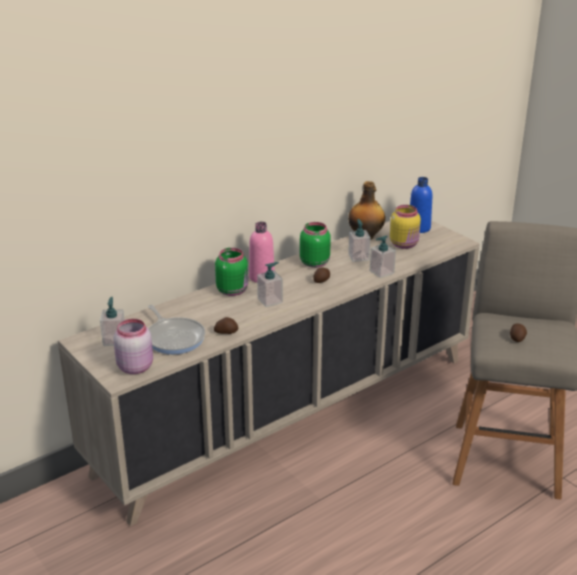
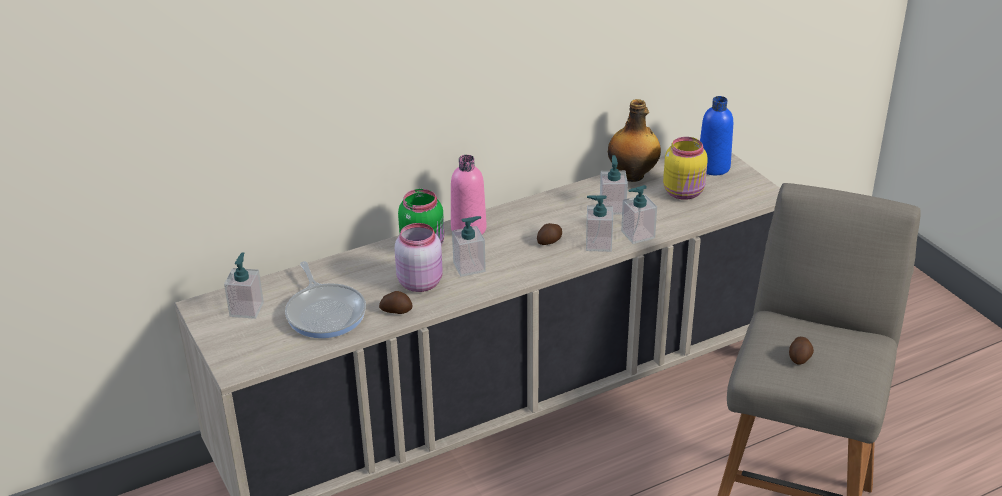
camera: 10 degrees right, 5 degrees up
pink jar [113,319,153,374] -> pink jar moved to [395,223,442,292]
green jar [300,222,331,268] -> none
none -> soap dispenser [586,195,613,252]

